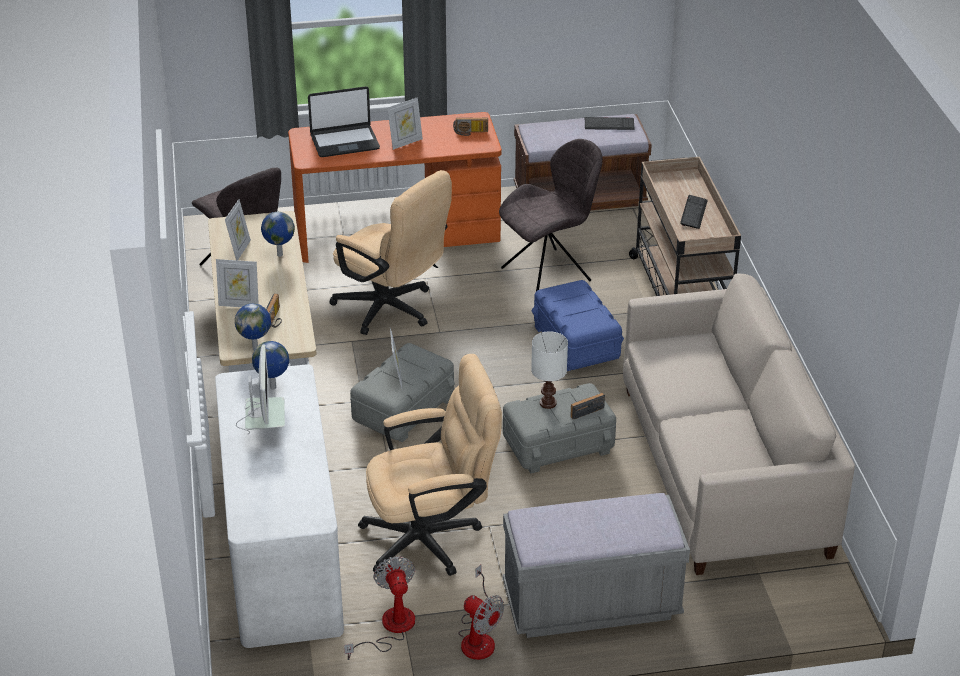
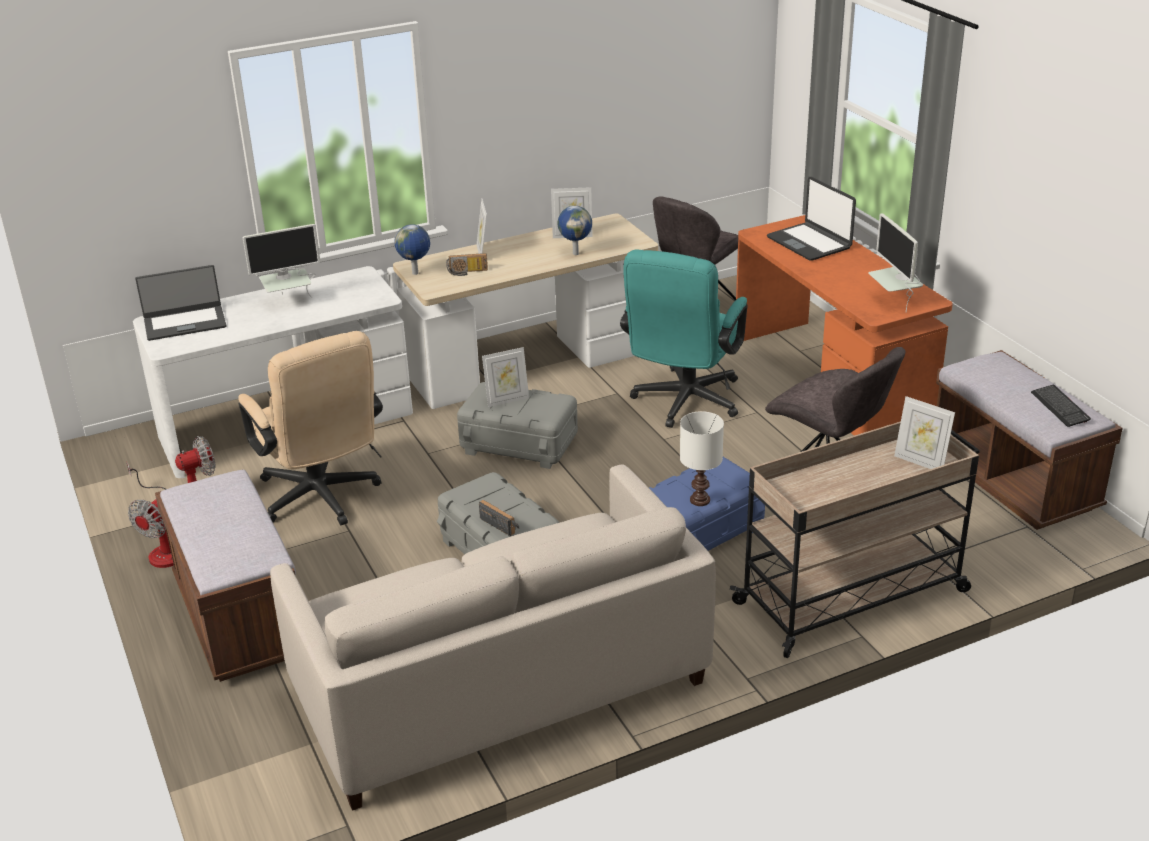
camera: 75 degrees right, 5 degrees down
globe [252,341,289,389] -> none
beige office chair [329,170,452,335] -> turquoise office chair [620,250,748,428]
picture frame [387,97,423,150] -> picture frame moved to [894,396,955,469]
radio [453,118,488,136] -> monitor [868,213,923,312]
grey bench [503,493,690,638] -> brown bench [155,469,296,682]
white table lamp [531,331,568,409] -> white table lamp moved to [680,411,724,506]
keyboard [680,195,708,229] -> none
none -> laptop [135,265,226,341]

